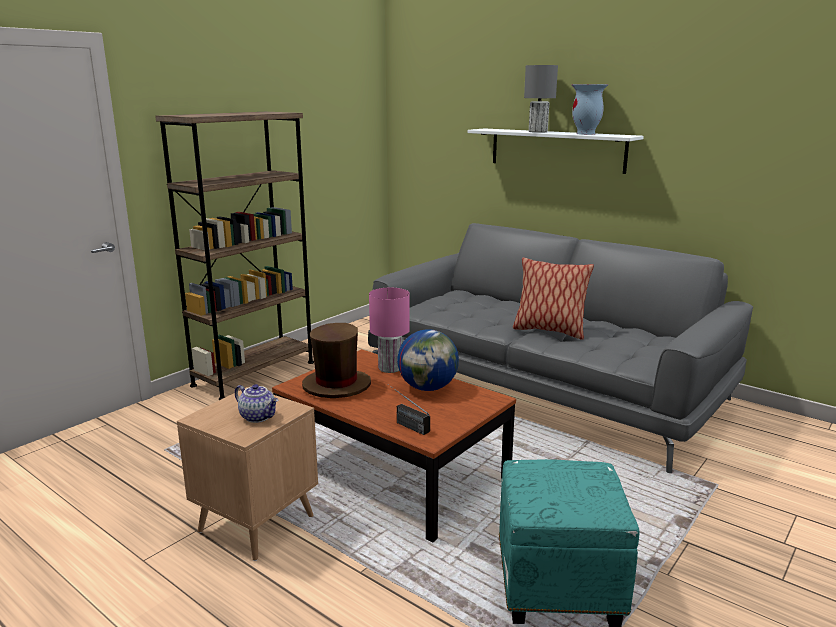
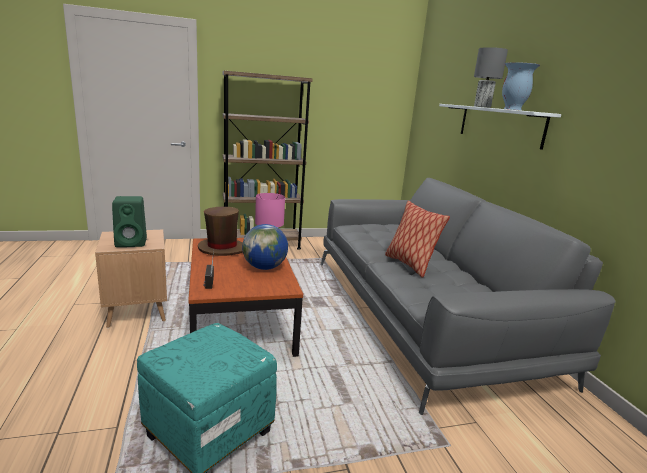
camera: 35 degrees right, 0 degrees up
teapot [235,384,279,423] -> green speaker [112,196,147,247]

